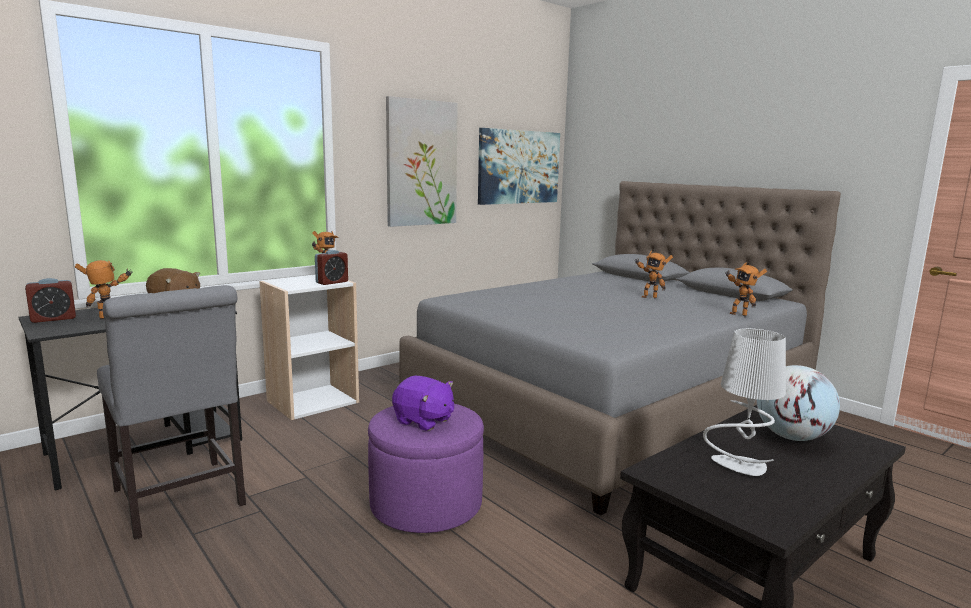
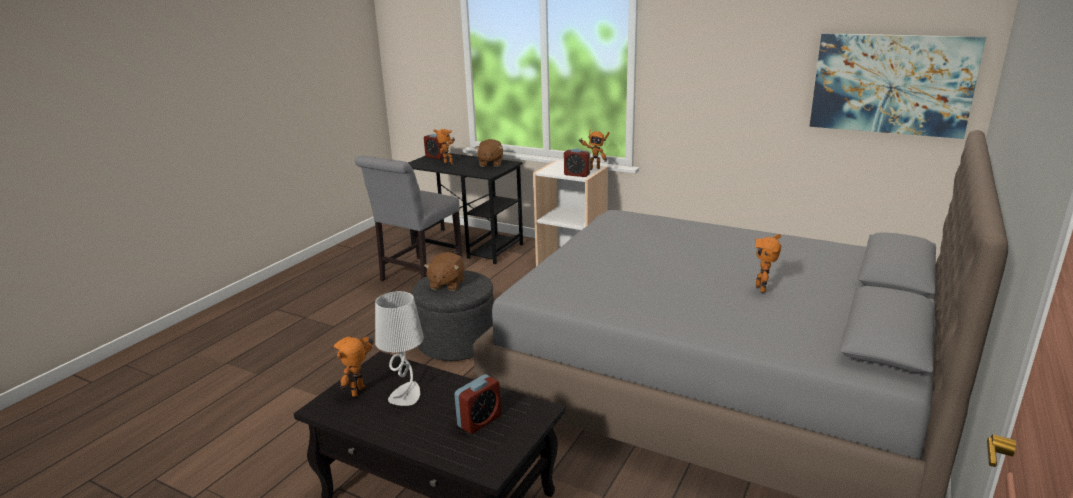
camera: 70 degrees right, 10 degrees up
purple ottoman [368,404,484,533] -> grey ottoman [412,270,494,361]
picture [386,96,458,227] -> none
purple plush toy [392,376,454,431] -> brown plush toy [424,252,465,291]
toy robot [726,263,767,316] -> toy robot moved to [333,336,373,397]
globe [757,365,840,441] -> alarm clock [454,374,501,434]

